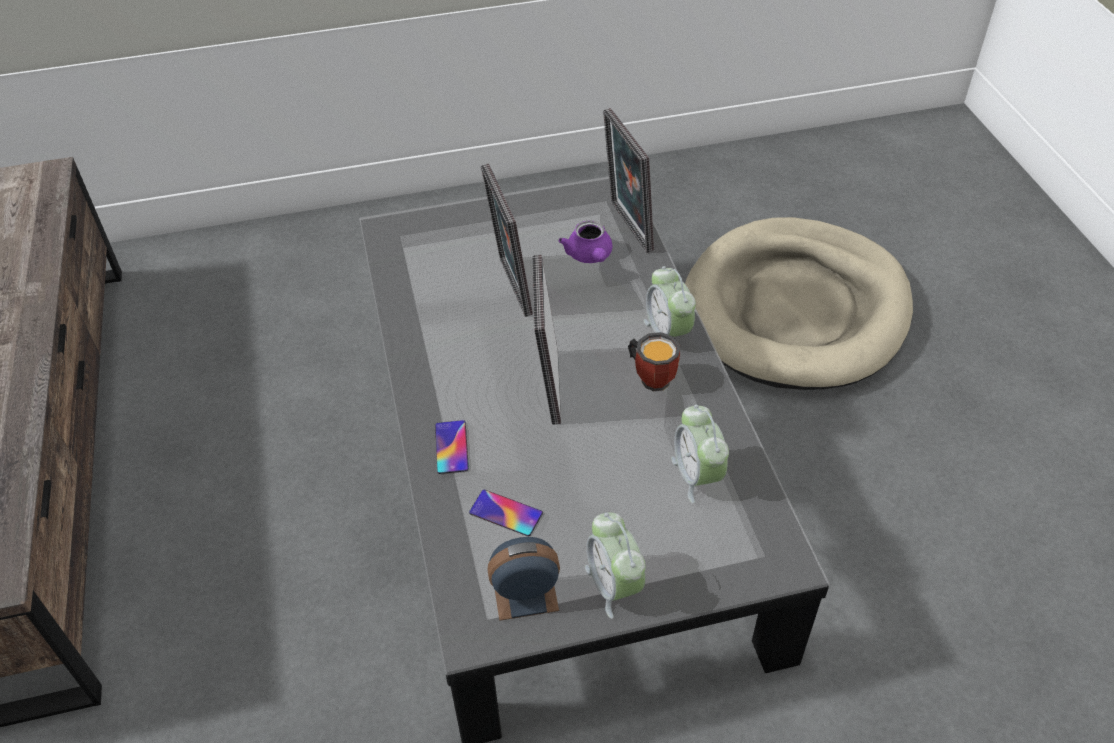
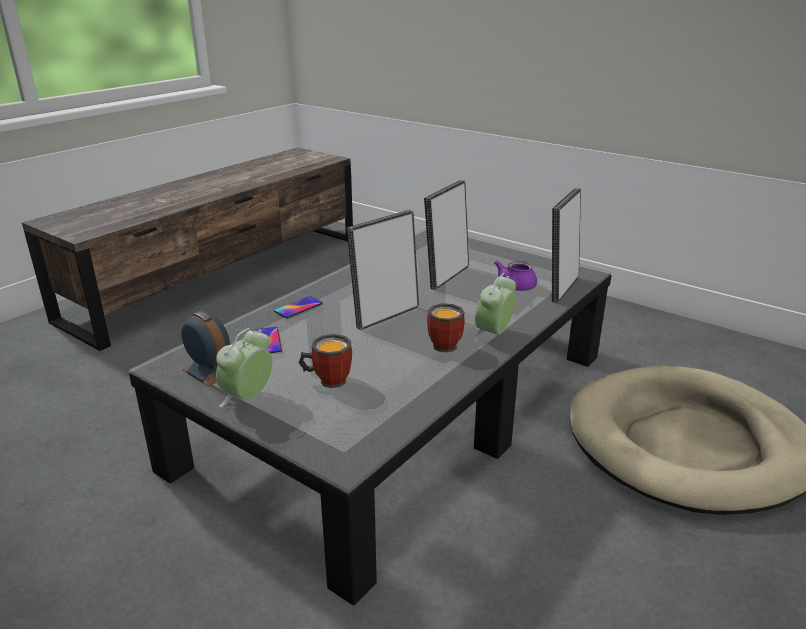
camera: 50 degrees right, 20 degrees down
alarm clock [671,405,729,504] -> none
none -> mug [299,334,352,388]

